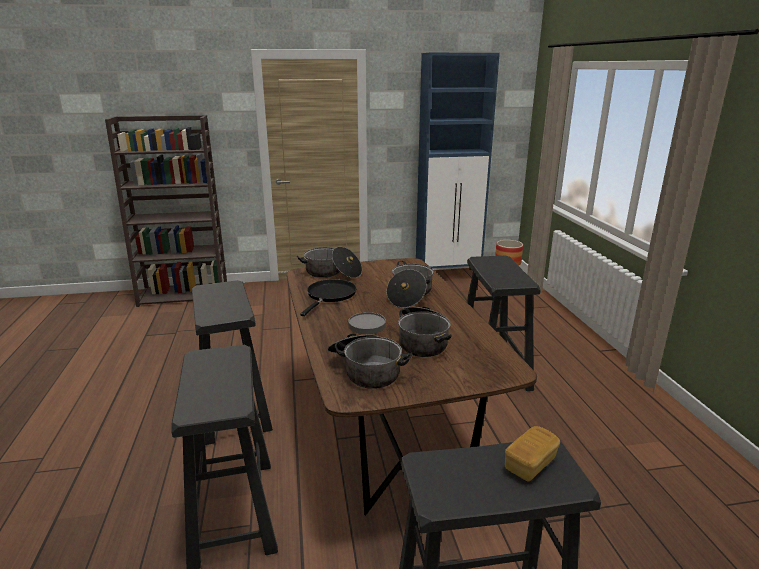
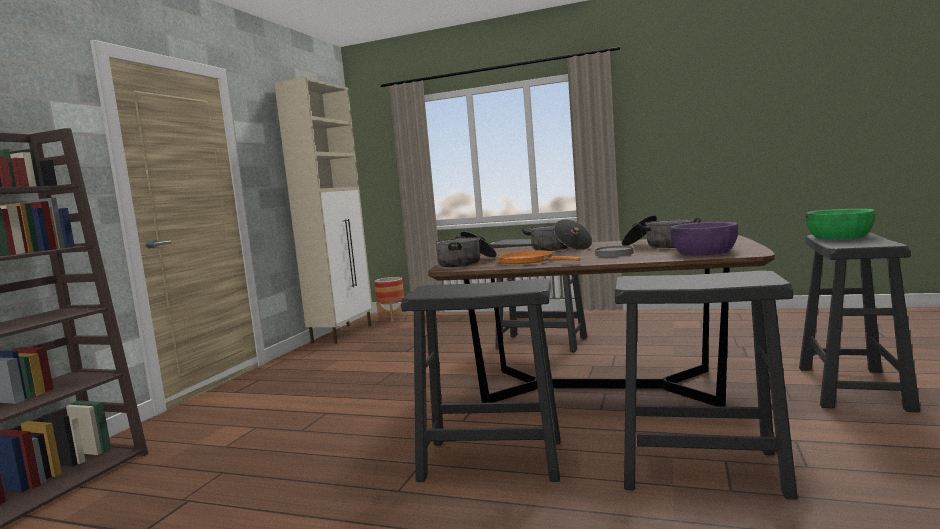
camera: 60 degrees left, 15 degrees down
black frying pan [300,279,356,316] -> orange frying pan [497,251,581,264]
cooking pot [327,333,412,389] -> purple bowl [670,222,738,255]
blue cabinet [416,53,500,270] -> beige cabinet [274,77,373,344]
bread [505,426,560,481] -> green bowl [806,209,875,239]

